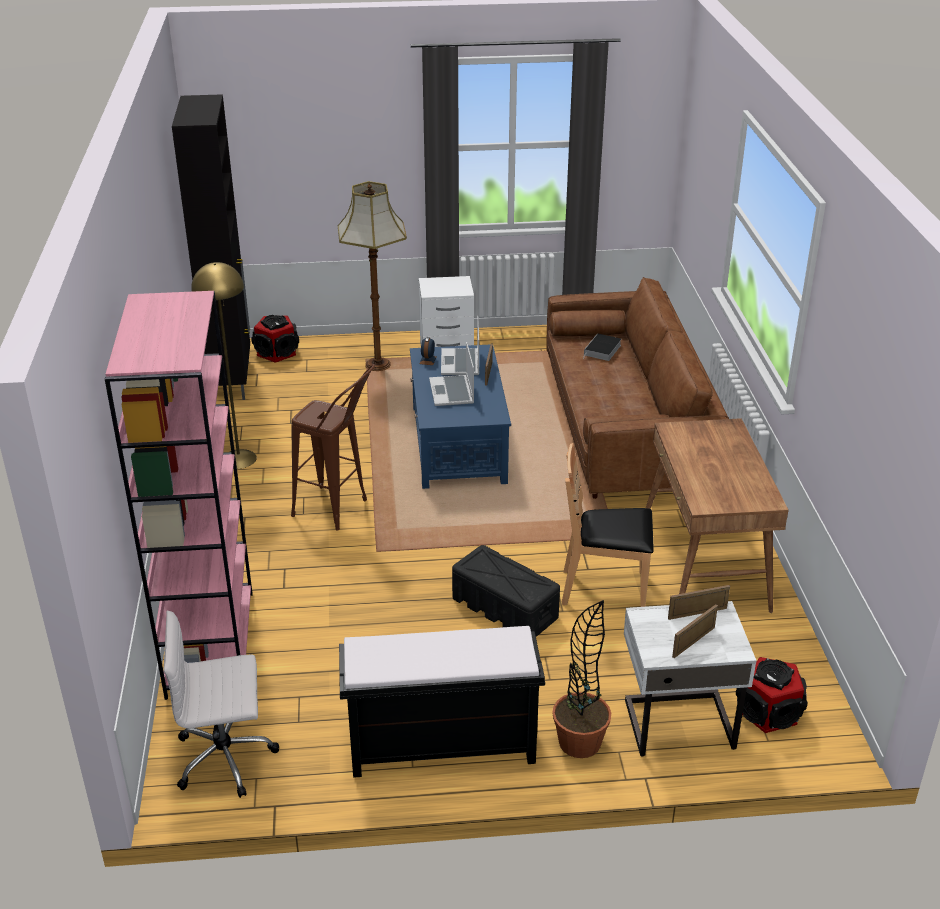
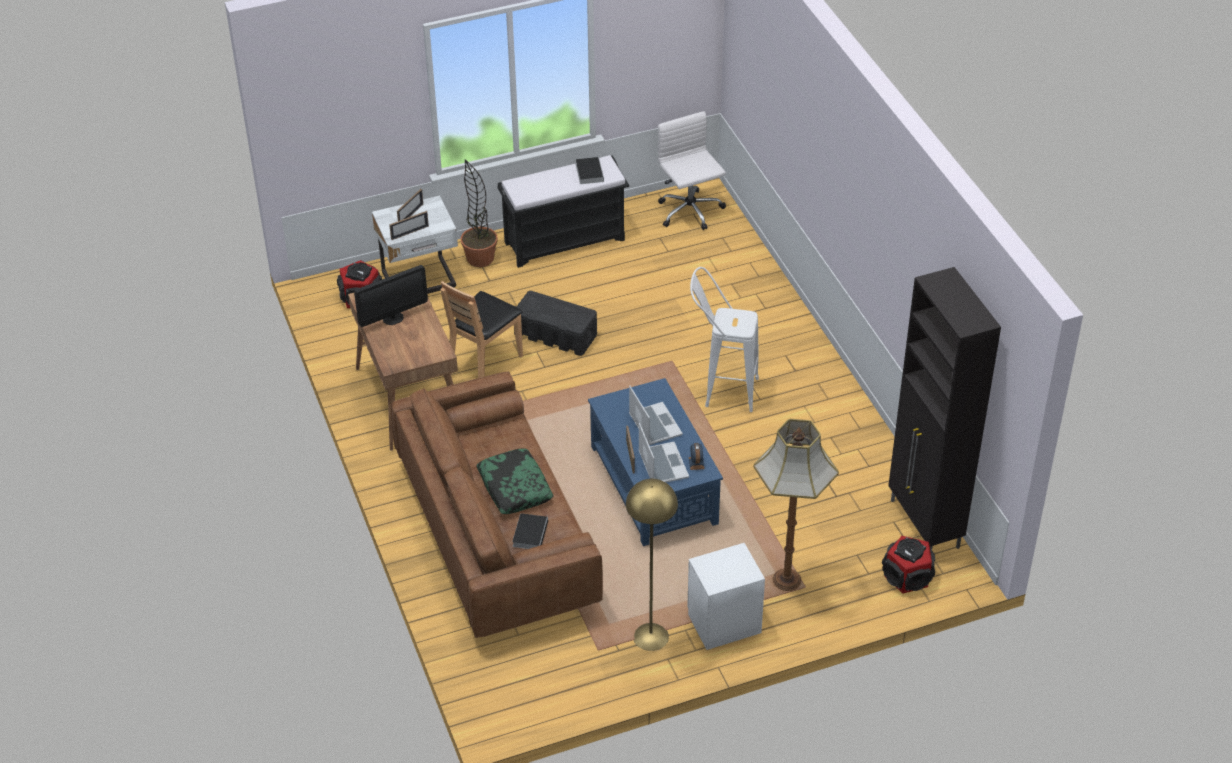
camera: 165 degrees right, 10 degrees up
pink bookcase [105,291,253,700] -> none
white office chair [164,611,279,798] -> white office chair turned 90 degrees counterclockwise [658,111,726,230]
yellow floor lamp [191,262,257,469] -> yellow floor lamp moved to [626,479,678,651]
brown stool [291,364,375,531] -> white stool [690,267,759,412]
brown chair [562,443,654,607] -> brown chair turned 135 degrees clockwise [440,281,523,378]
none -> monitor [354,265,428,327]
none -> pillow [476,448,553,514]
none -> book [576,157,604,184]

